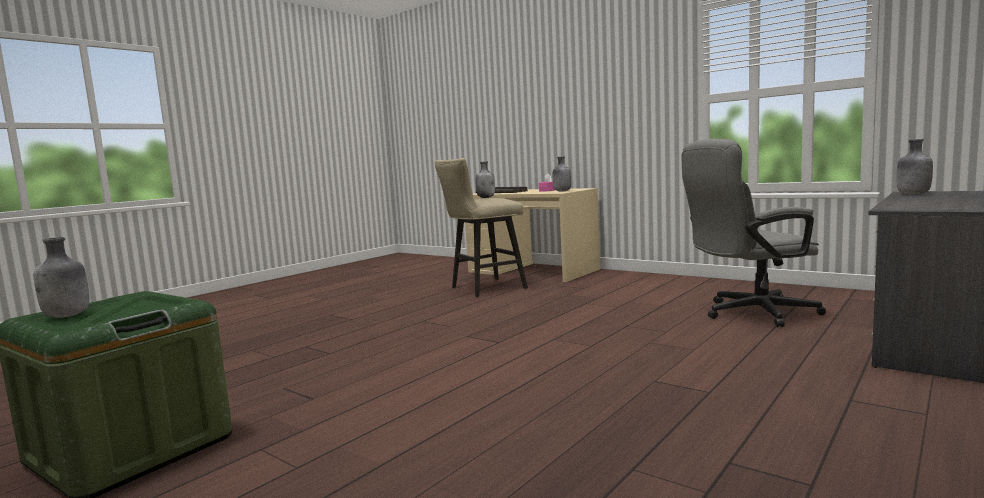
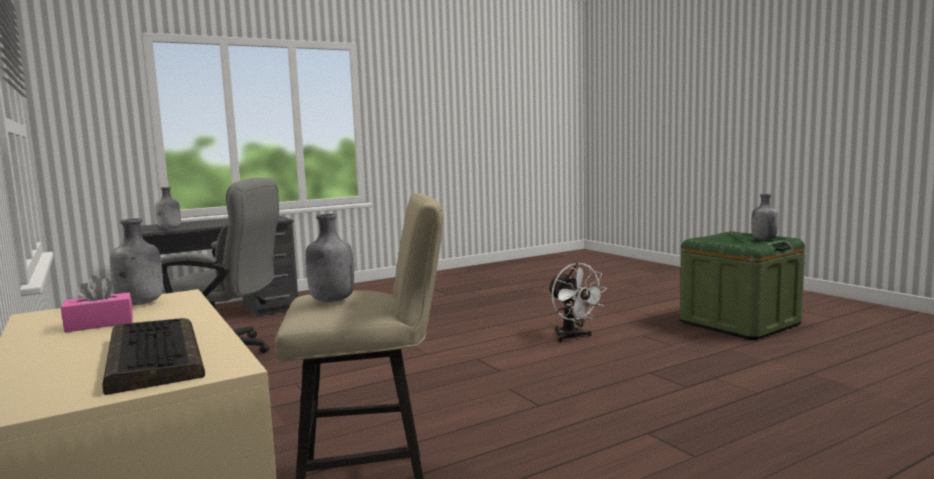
camera: 160 degrees left, 0 degrees up
none -> white fan [548,262,607,342]

